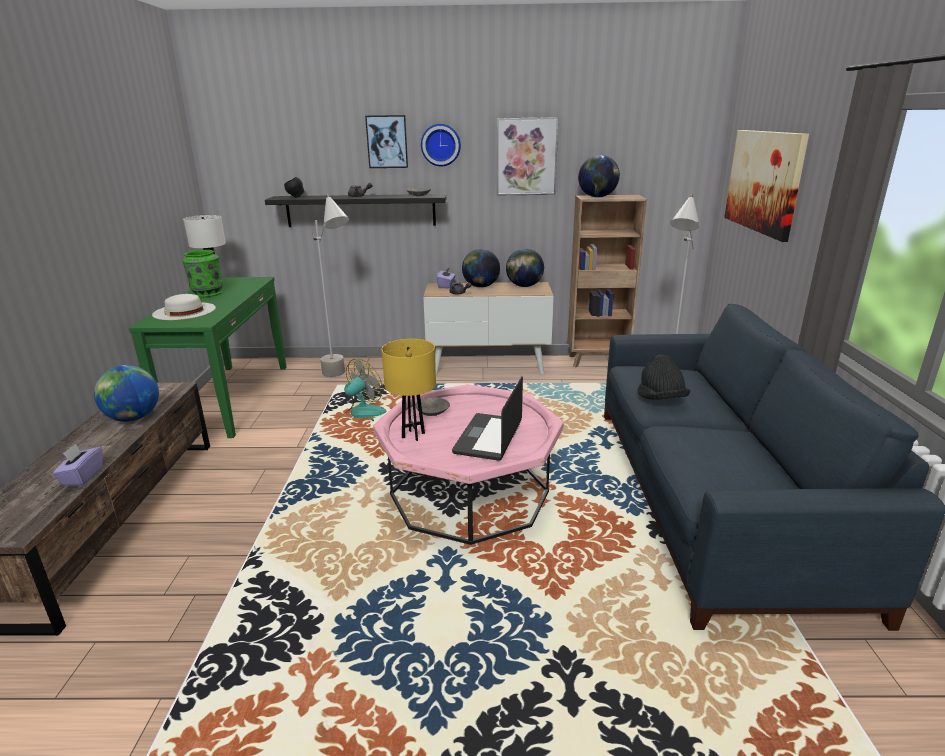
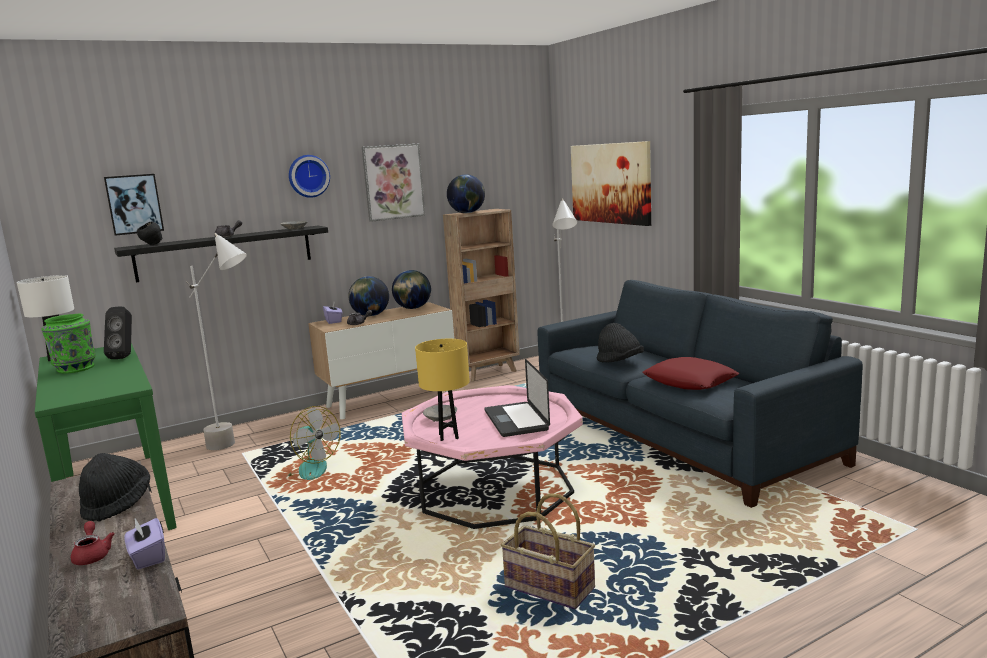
camera: 30 degrees left, 10 degrees down
globe [94,365,159,422] -> black hat [79,453,150,522]
white hat [152,294,216,320] -> none
fan [337,359,386,421] -> fan turned 120 degrees clockwise [288,406,341,480]
picture [365,115,408,168] -> picture moved to [104,174,164,236]
none -> red teapot [71,521,115,565]
none -> black speaker [104,307,132,359]
none -> basket [501,493,595,609]
none -> red pillow [642,357,739,390]

